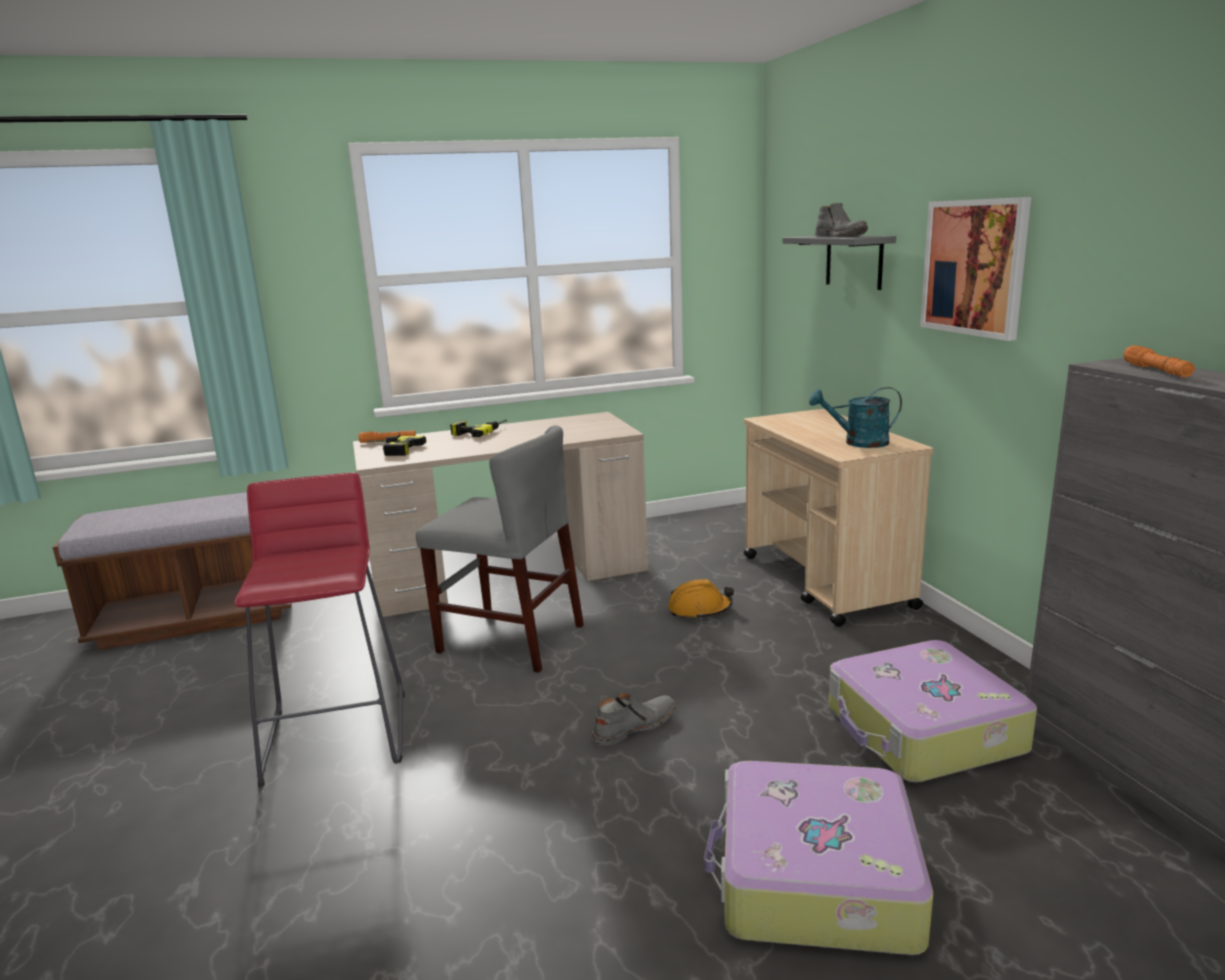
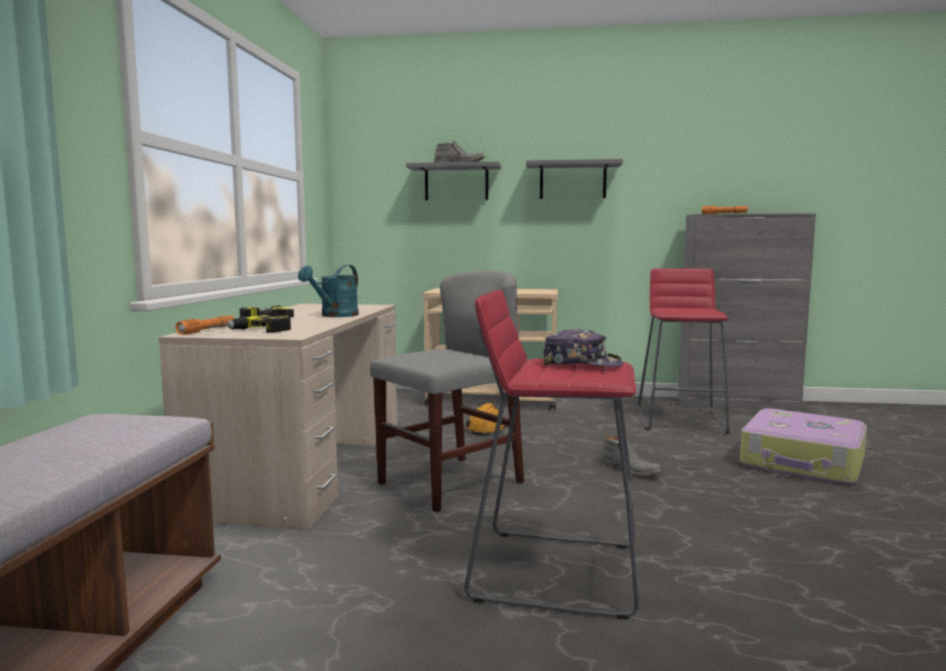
camera: 65 degrees left, 10 degrees down
grey boot [592,692,676,746] -> grey boot turned 150 degrees clockwise [599,435,663,476]
turquoise watering can [809,387,902,448] -> turquoise watering can moved to [298,265,359,317]
suitcase [829,640,1037,782] -> red stool [637,268,730,434]
picture [920,197,1031,341] -> grey shelf [526,159,623,199]
none -> cap [543,328,623,367]

